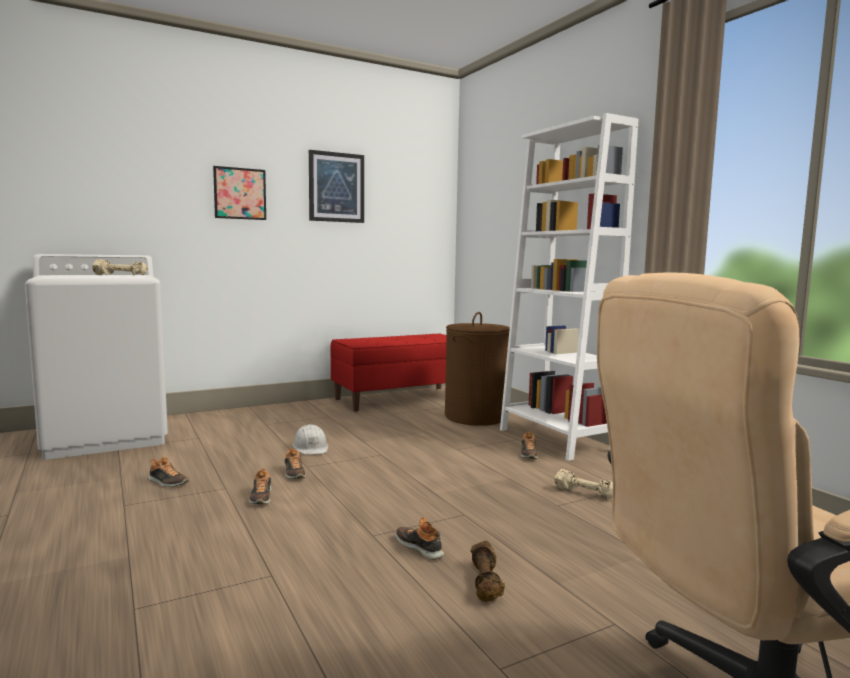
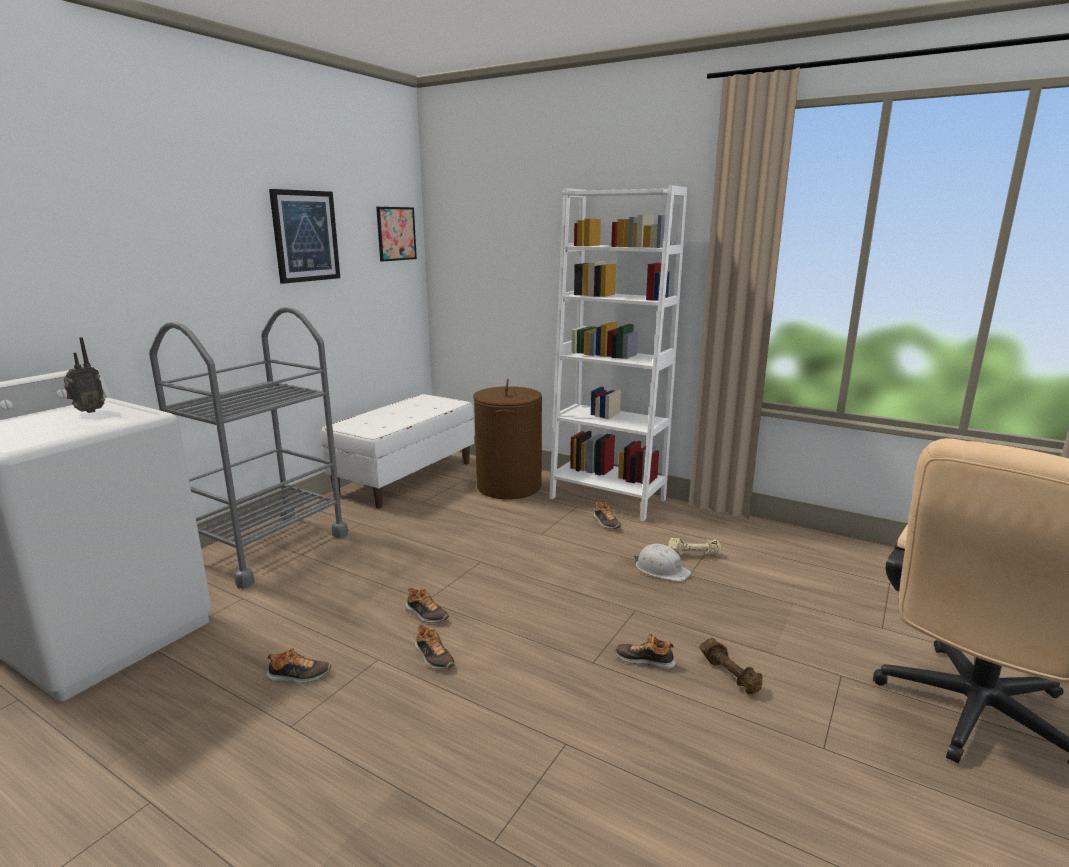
camera: 30 degrees left, 10 degrees up
beige dumbbell [92,259,147,276] -> radio [64,337,105,413]
picture [213,166,266,220] -> picture moved to [376,207,417,262]
white hard hat [292,424,328,455] -> white hard hat moved to [634,544,691,582]
red bench [330,334,447,412] -> white bench [321,394,474,509]
none -> grey cart [149,307,348,588]

